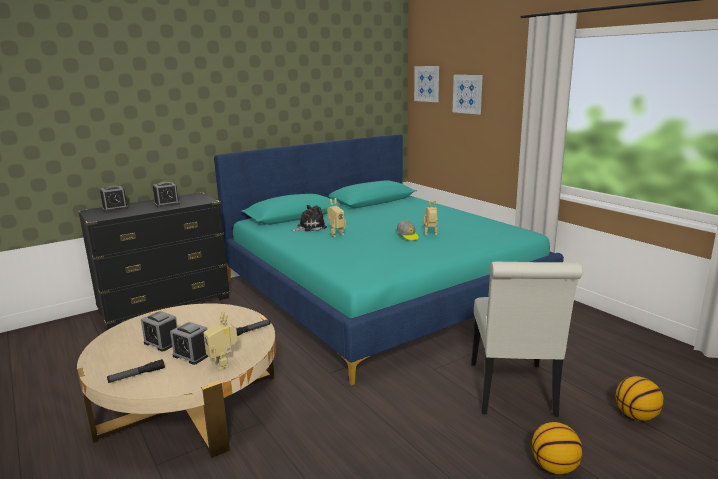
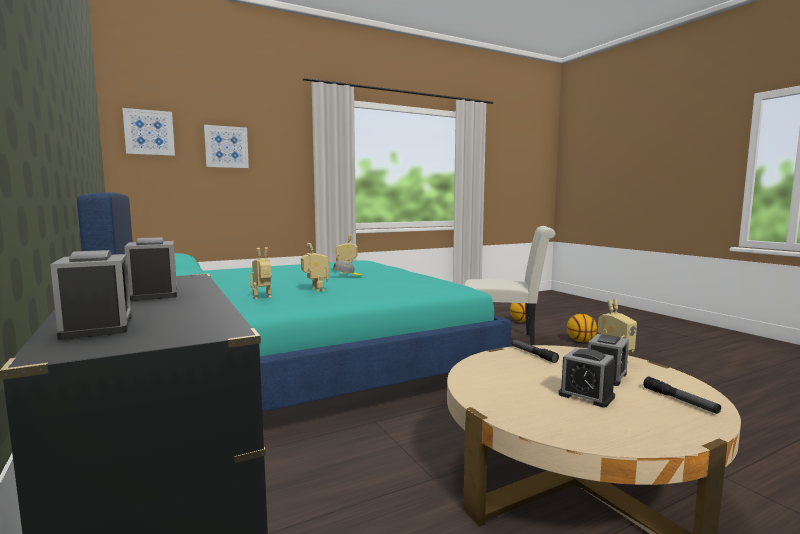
camera: 85 degrees left, 10 degrees down
alarm clock [141,311,177,352] -> alarm clock turned 90 degrees clockwise [558,348,615,408]
plush toy [292,205,327,232] -> toy robot [250,247,272,300]

